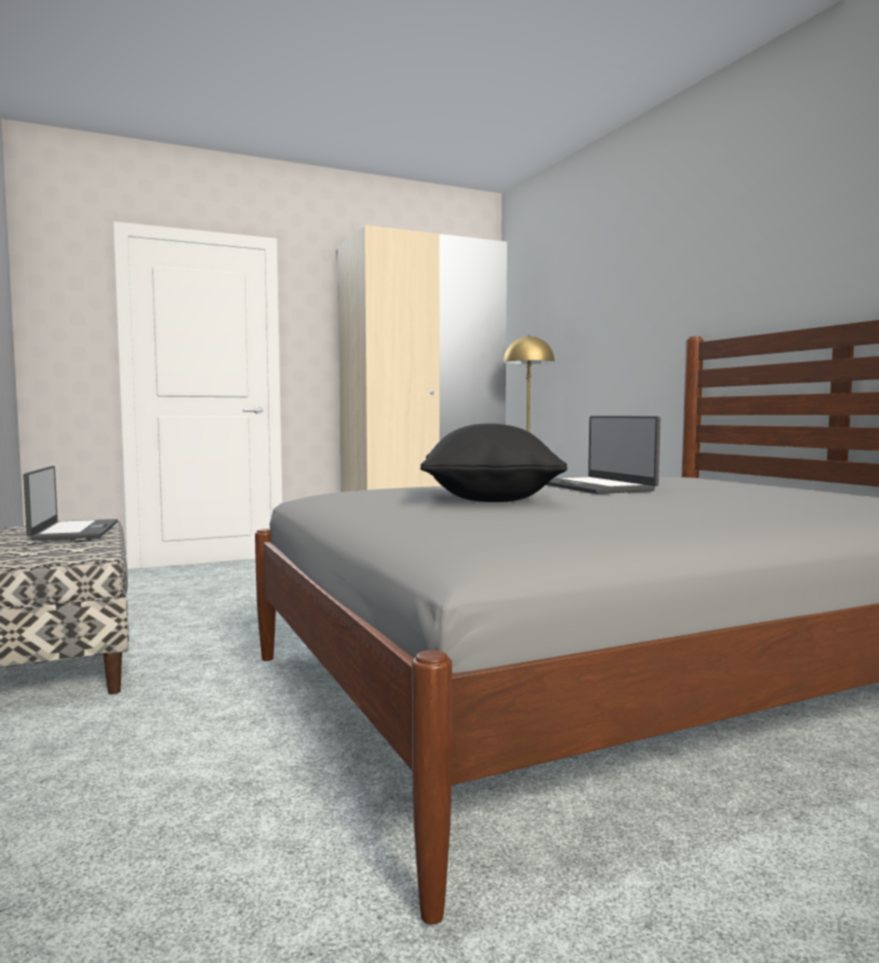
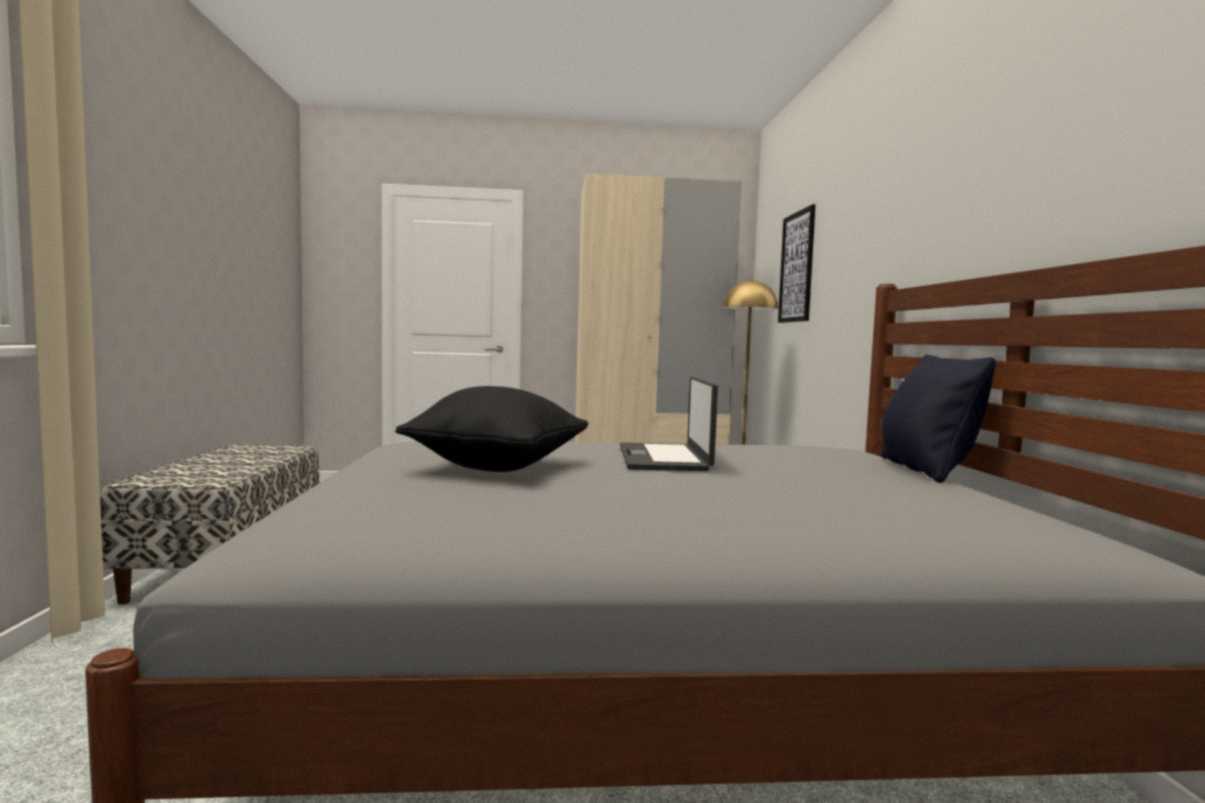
camera: 20 degrees right, 0 degrees up
laptop [23,466,118,541] -> none
none -> picture [778,204,816,323]
none -> black pillow [881,355,996,483]

